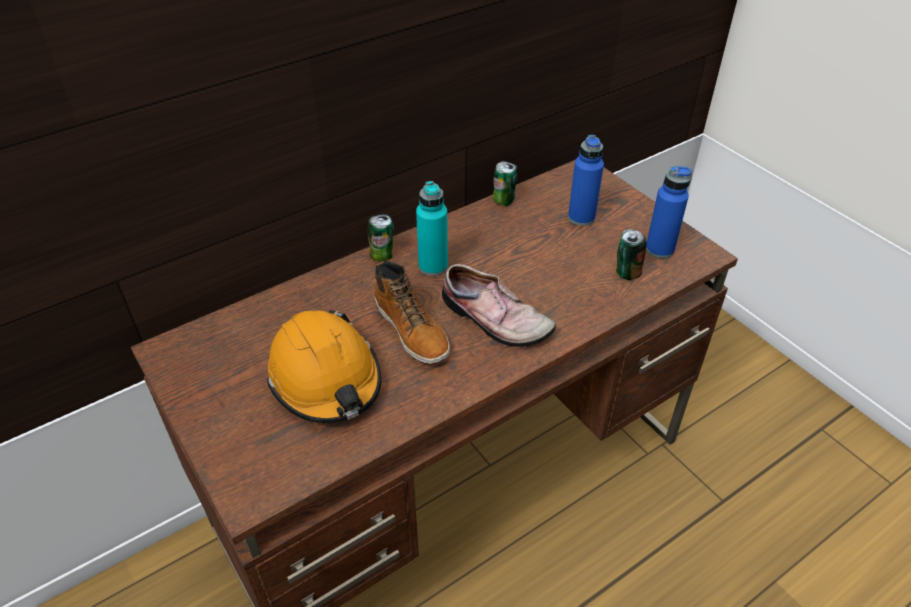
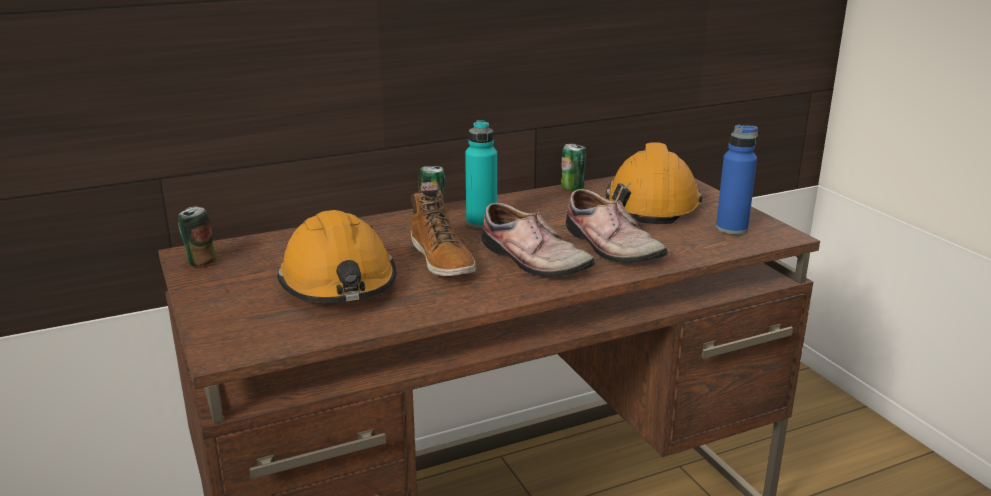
camera: 10 degrees right, 20 degrees down
blue bottle [568,135,604,226] -> orange hard hat [605,142,703,224]
can [616,229,646,280] -> can moved to [178,206,216,266]
none -> shoe [566,189,667,263]

